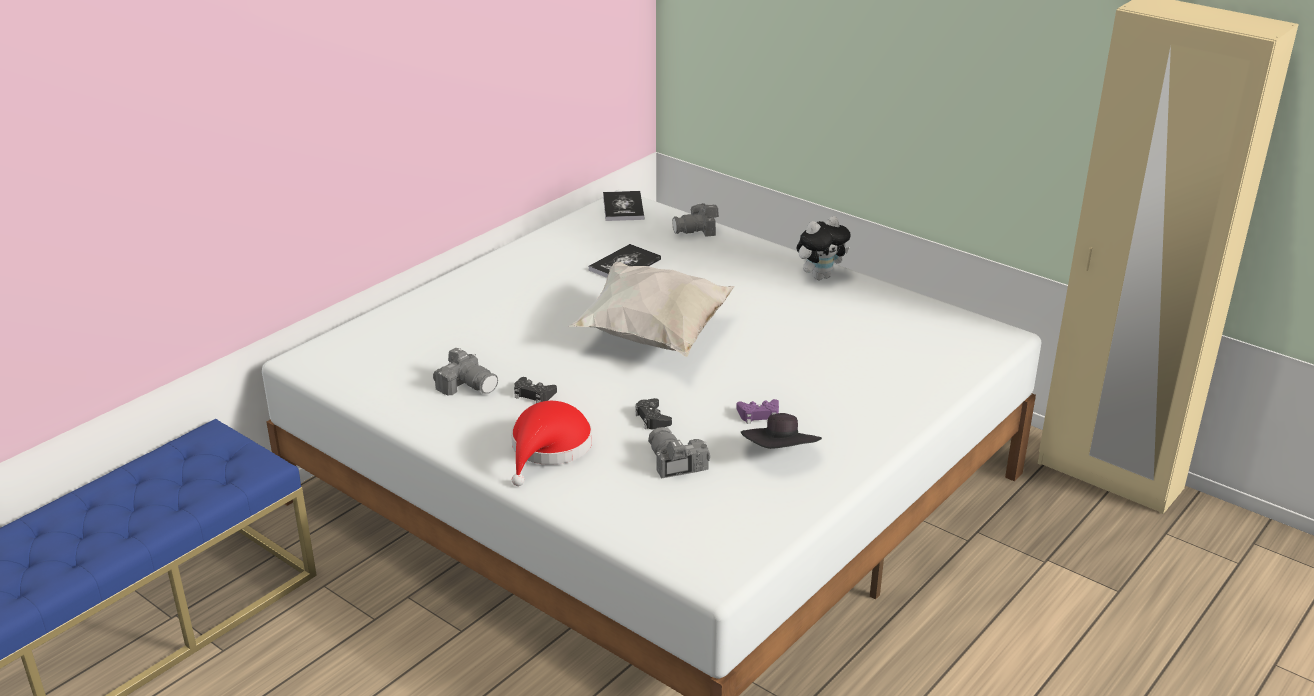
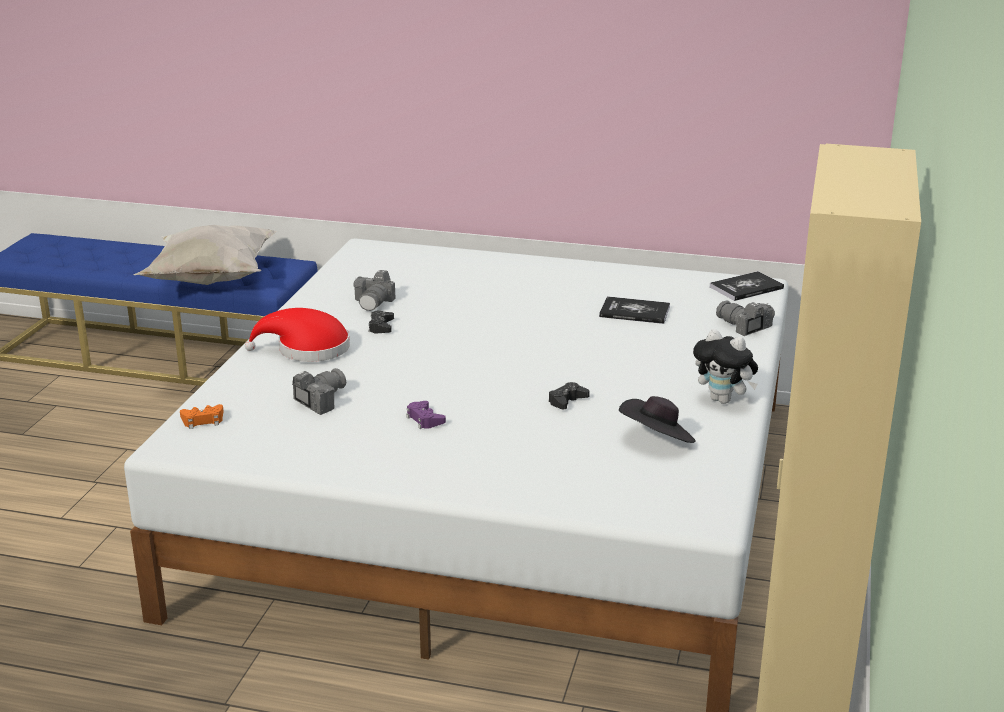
camera: 65 degrees right, 5 degrees down
white pillow [568,262,735,357] -> white pillow moved to [133,225,277,285]
black game controller [635,398,672,430] -> black game controller moved to [548,382,590,409]
black hat [740,413,822,449] -> black hat moved to [619,396,696,443]
none -> orange game controller [180,404,223,429]

